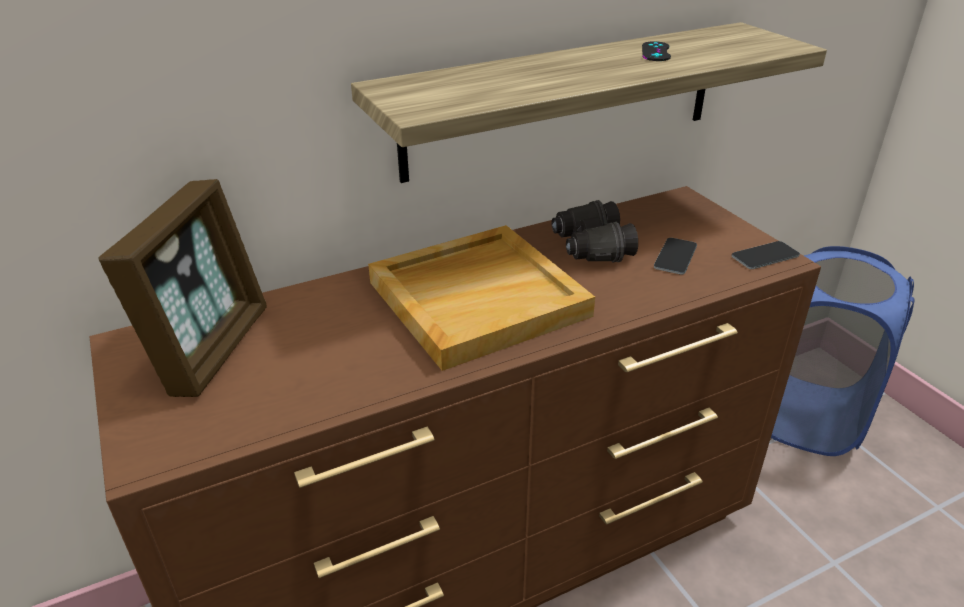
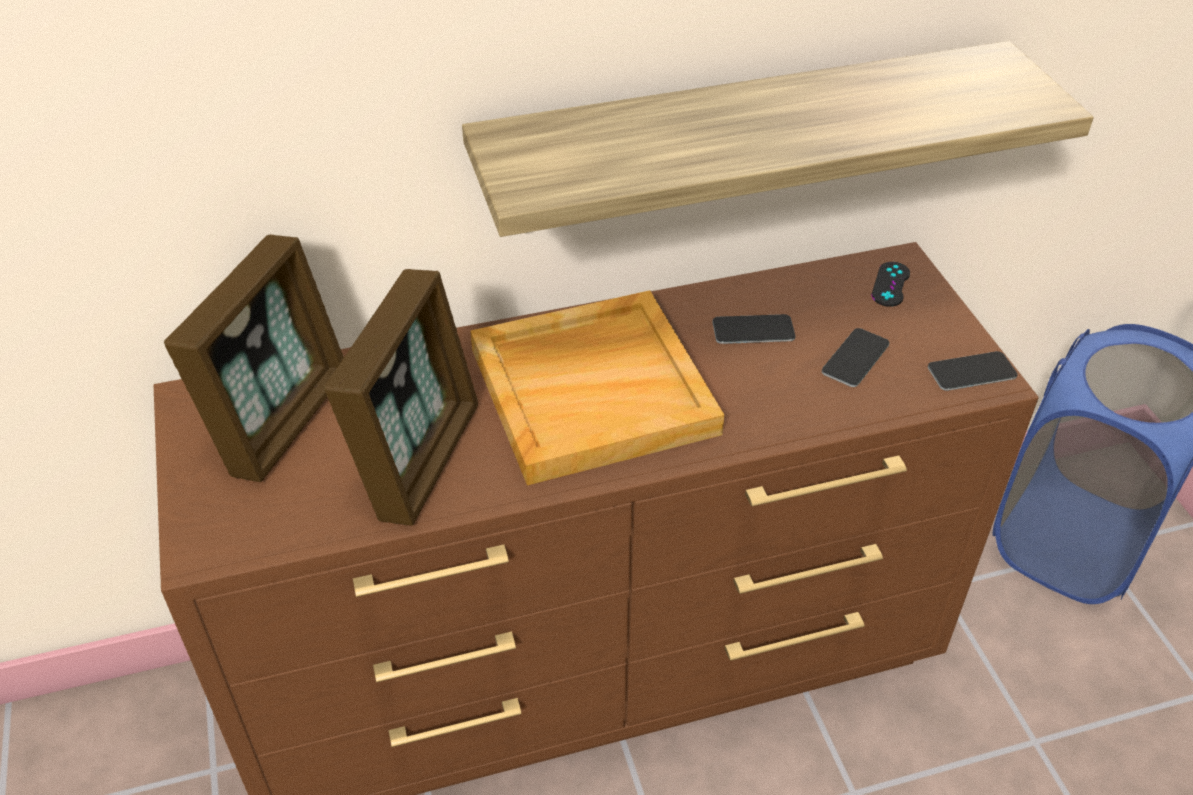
camera: 10 degrees right, 10 degrees up
black binoculars [552,200,638,263] -> phone [713,314,795,344]
black game controller [642,41,671,61] -> black game controller moved to [872,262,910,307]
none -> picture frame [324,269,478,526]

